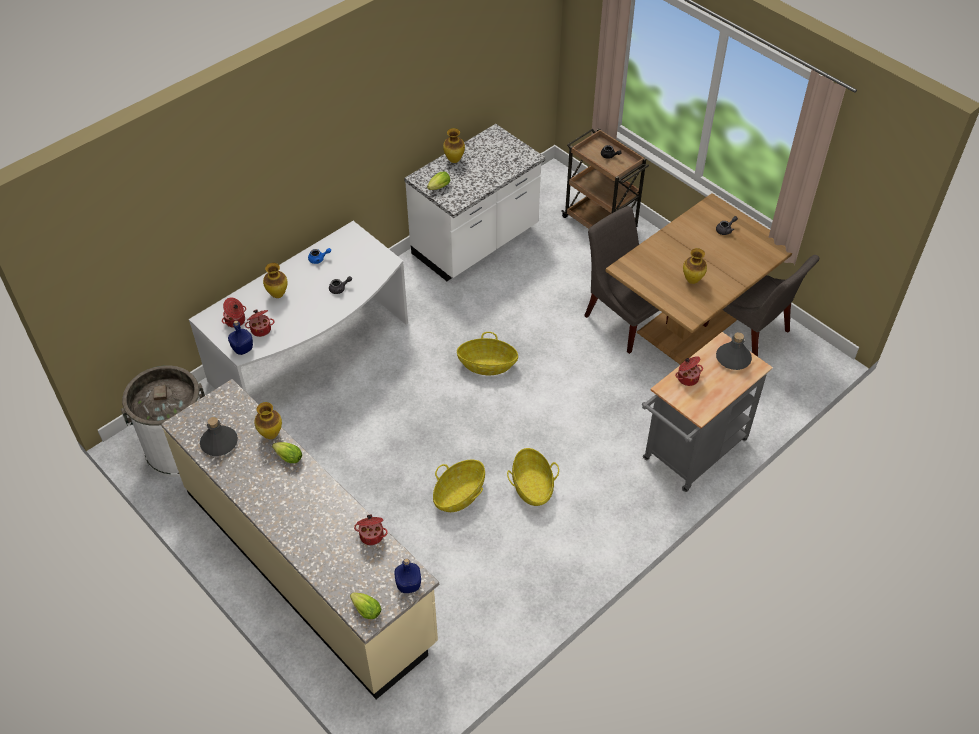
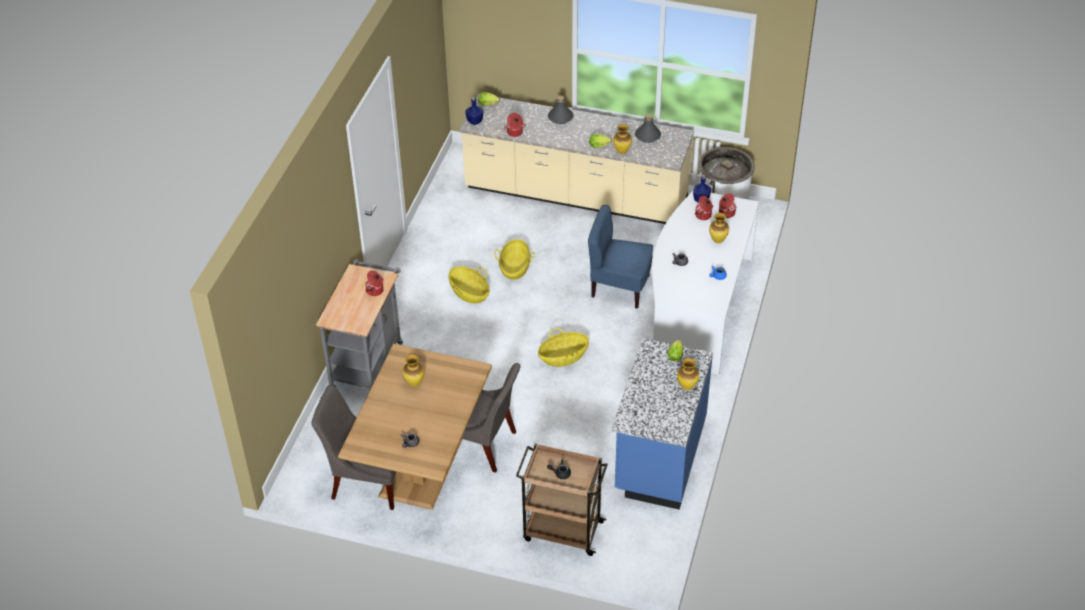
camera: 150 degrees right, 5 degrees down
white counter [404,124,545,281] -> blue counter [612,338,713,510]
grey bottle [716,332,752,370] -> grey bottle moved to [548,96,574,124]
none -> blue chair [588,205,653,309]

